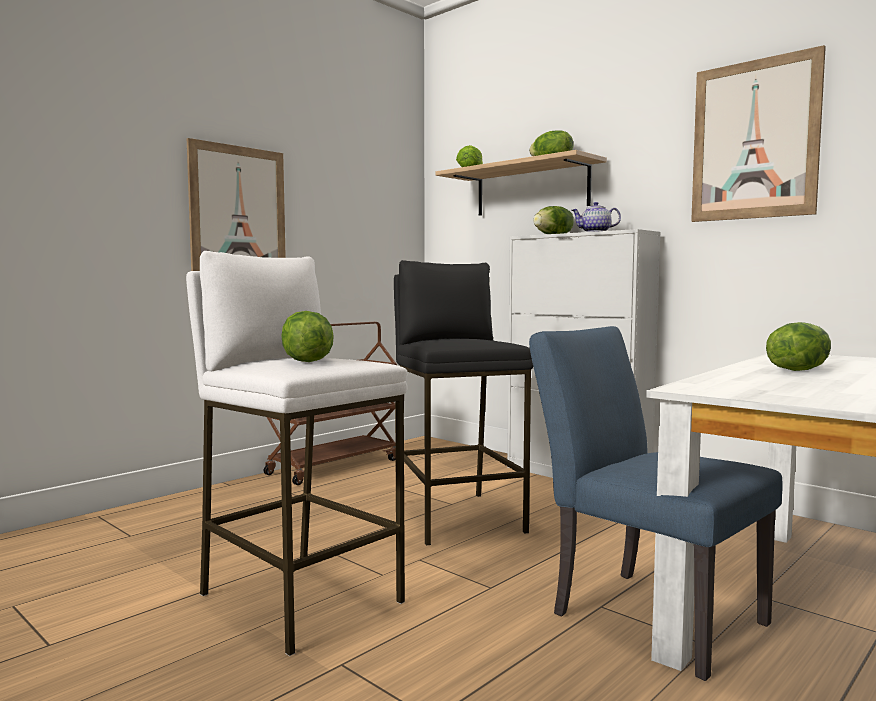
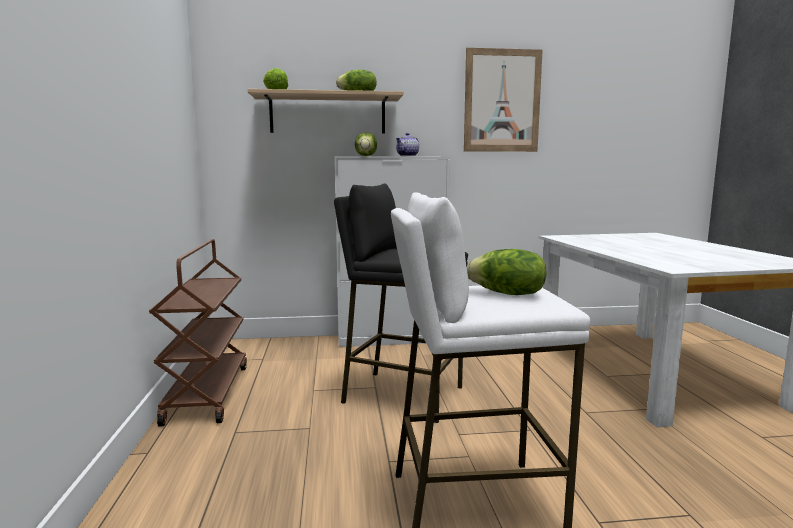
camera: 50 degrees left, 5 degrees up
picture [187,138,286,271] -> none
blue chair [529,326,783,681] -> none
lettuce [766,322,831,371] -> none

